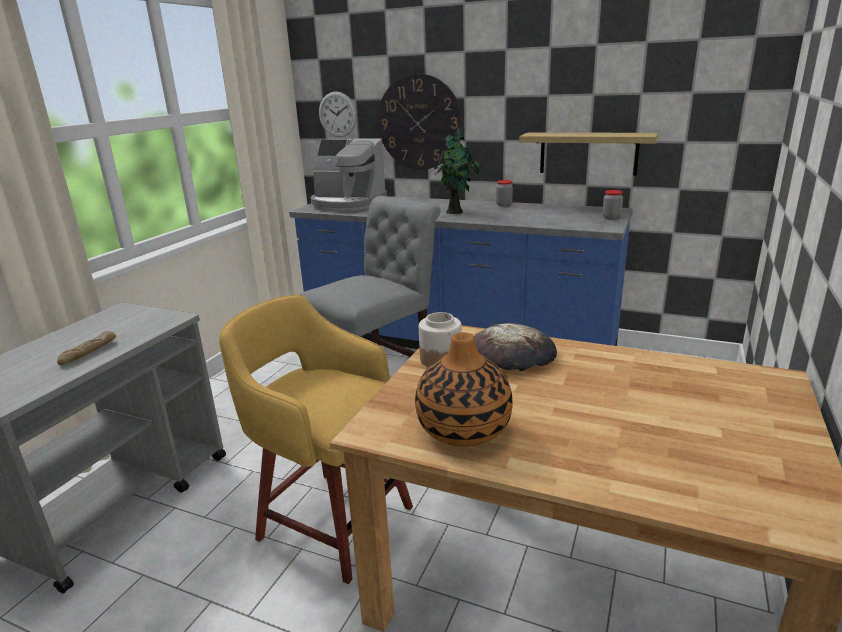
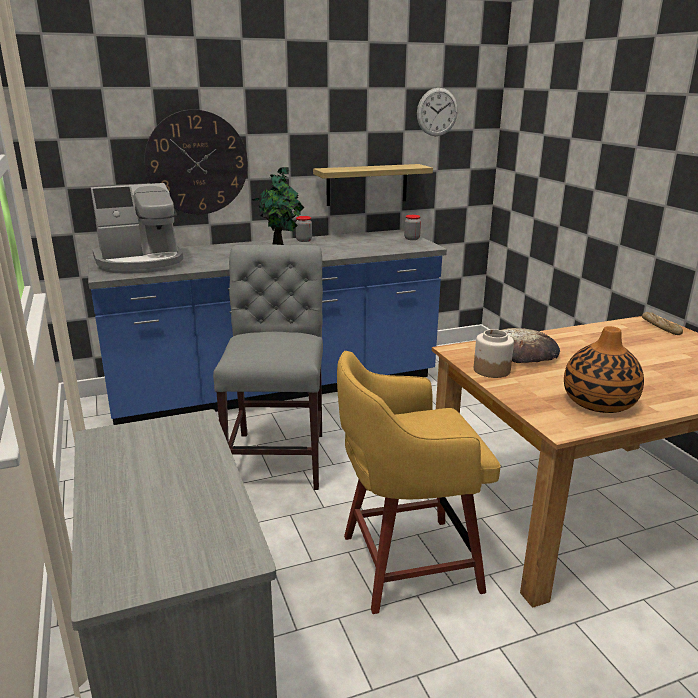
camera: 45 degrees left, 0 degrees up
bread [57,331,116,366] -> bread moved to [642,312,683,335]
wall clock [319,91,357,137] -> wall clock moved to [417,88,458,136]

